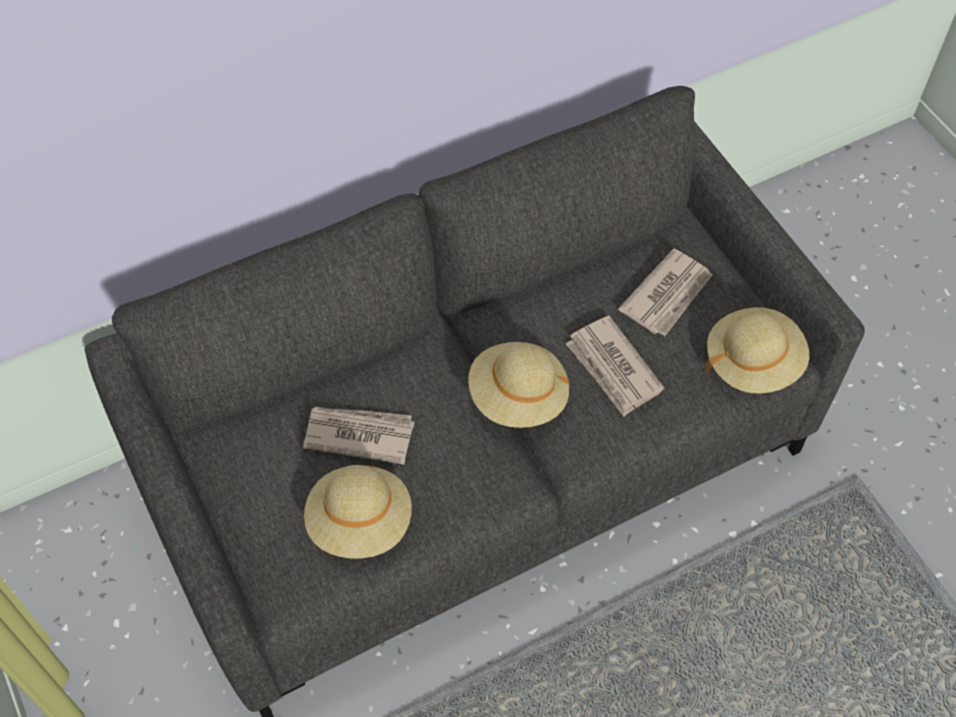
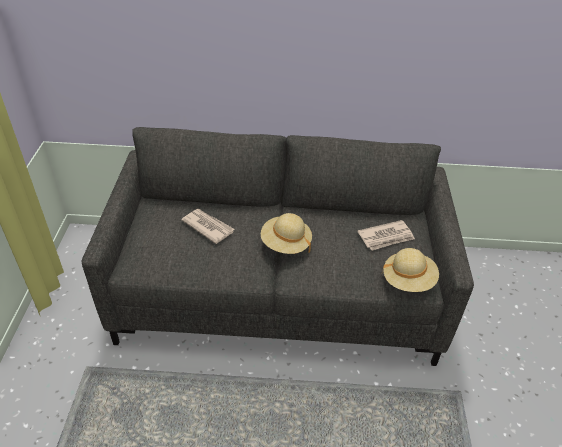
camera: 30 degrees right, 15 degrees down
beige hat [304,465,412,559] -> none
newspaper [565,316,664,417] -> none

